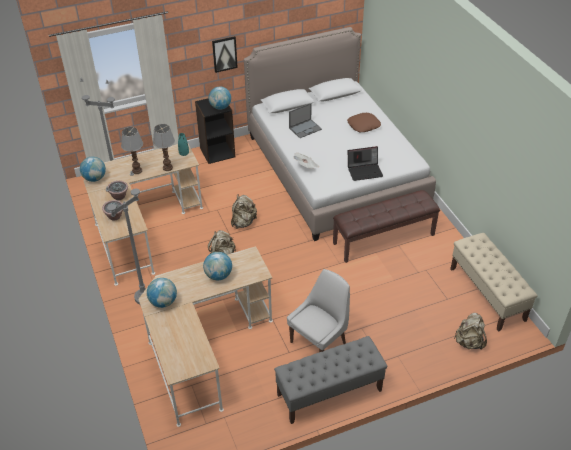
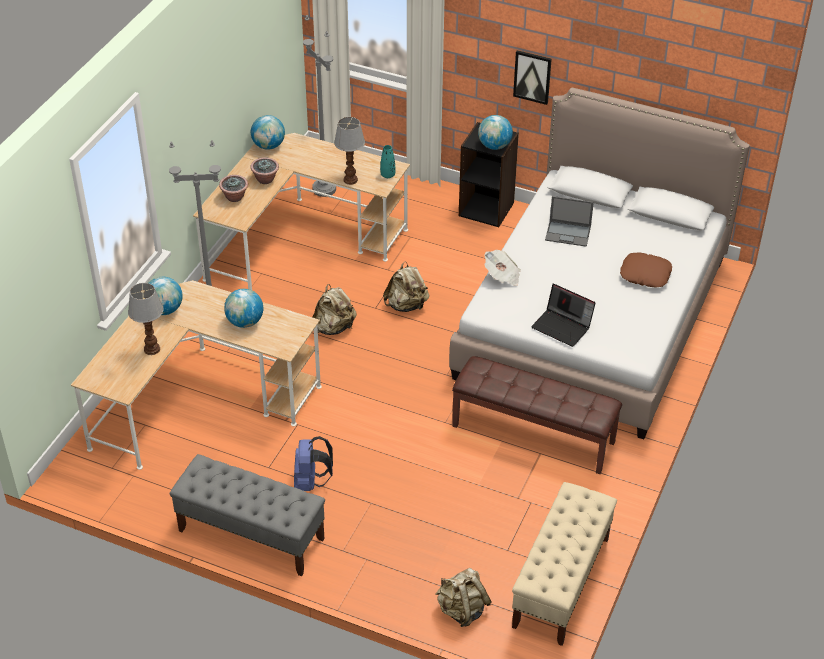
camera: 45 degrees right, 0 degrees up
table lamp [121,127,143,174] -> table lamp moved to [128,283,163,355]
white chair [287,269,350,352] -> blue backpack [294,436,333,491]

